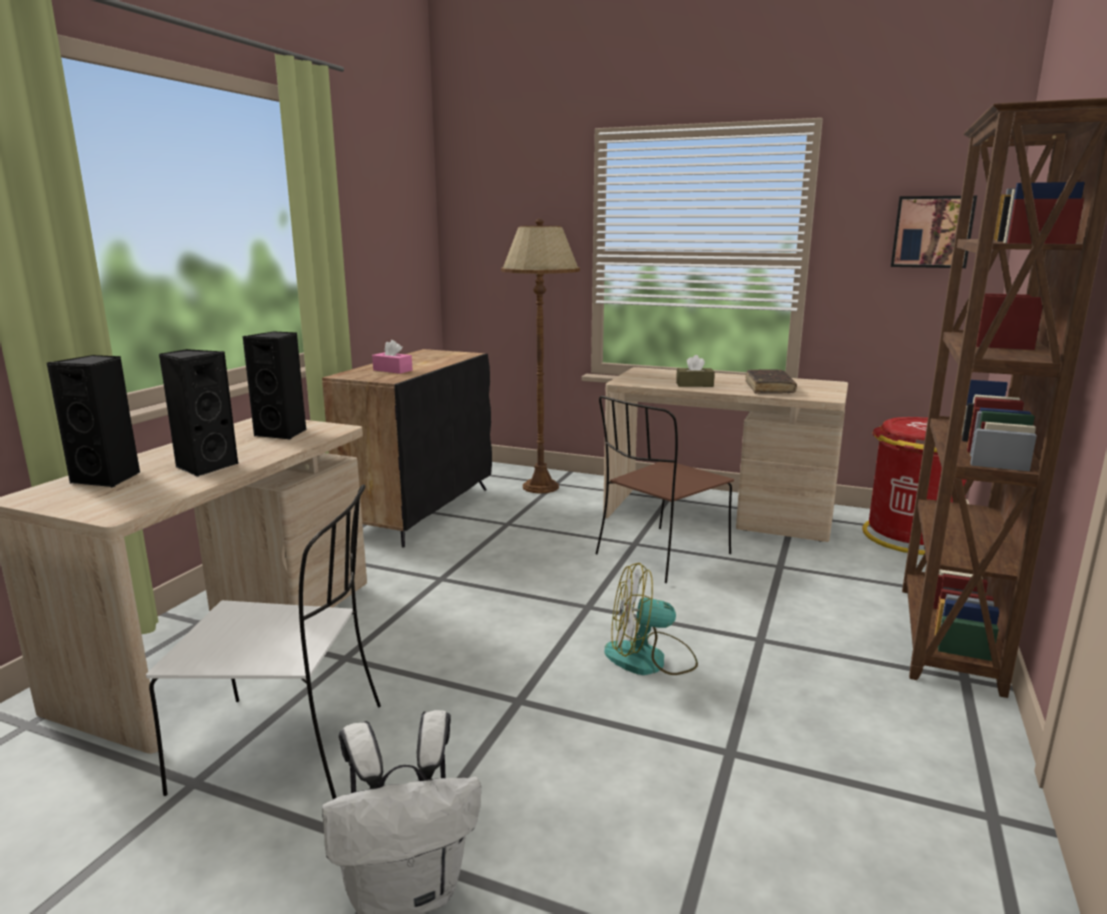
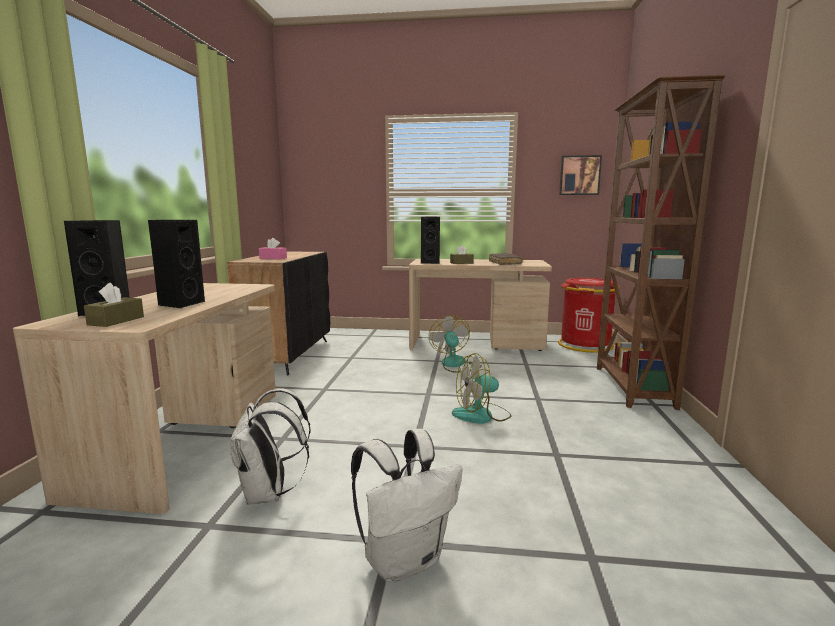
camera: 15 degrees left, 5 degrees down
white chair [146,485,381,799] -> white backpack [230,388,311,505]
black speaker [243,331,306,440] -> black speaker moved to [421,217,440,264]
brown floor lamp [501,219,580,493] -> none
brown chair [595,396,734,583] -> fan [429,315,482,373]
none -> brown tissue box [84,283,144,327]

